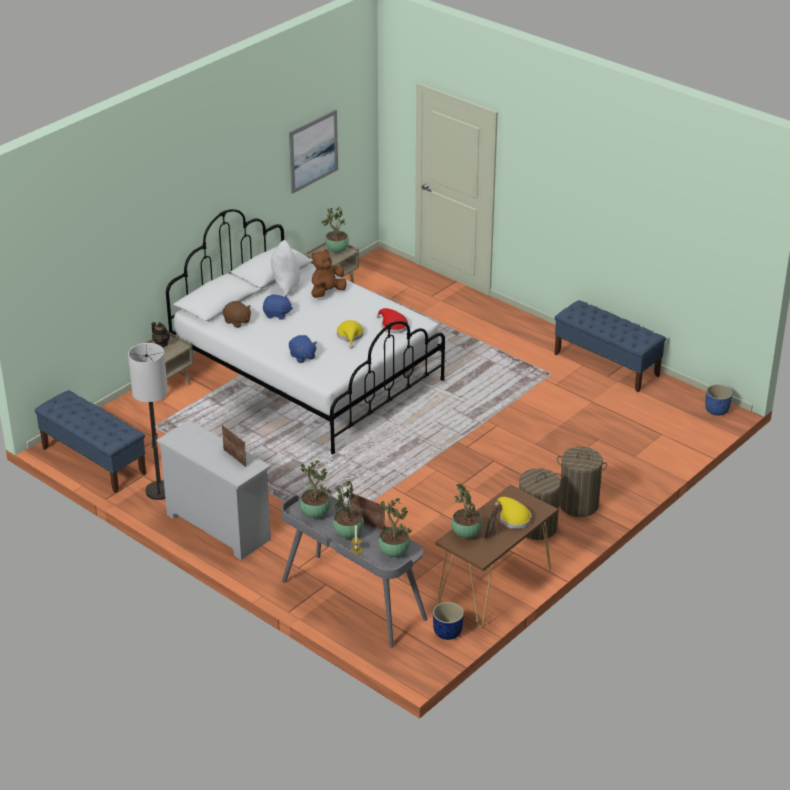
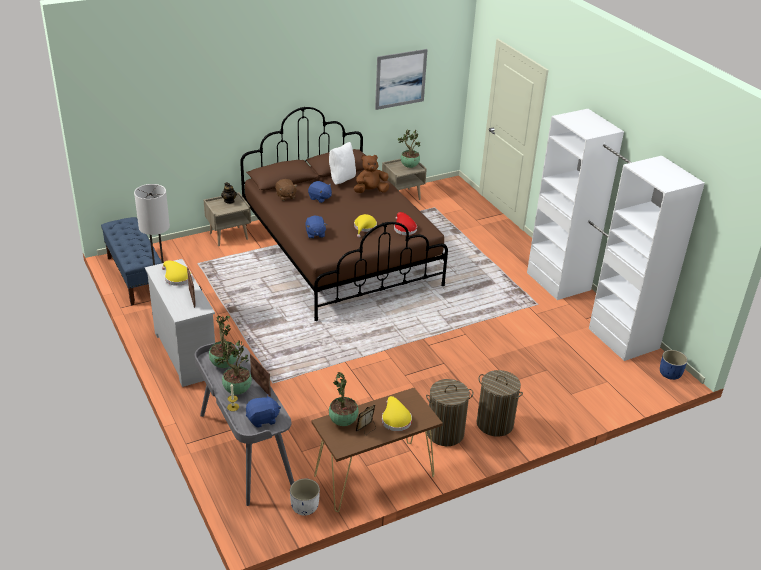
camera: 20 degrees right, 0 degrees up
white bed [166,209,445,454] -> brown bed [240,107,448,321]
potted plant [379,498,412,557] -> blue plush toy [246,394,281,428]
blue planter [433,602,464,640] -> white planter [290,479,320,515]
blue bench [555,300,666,392] -> white wardrobe [527,109,705,361]
none -> yellow hat [162,260,192,286]

